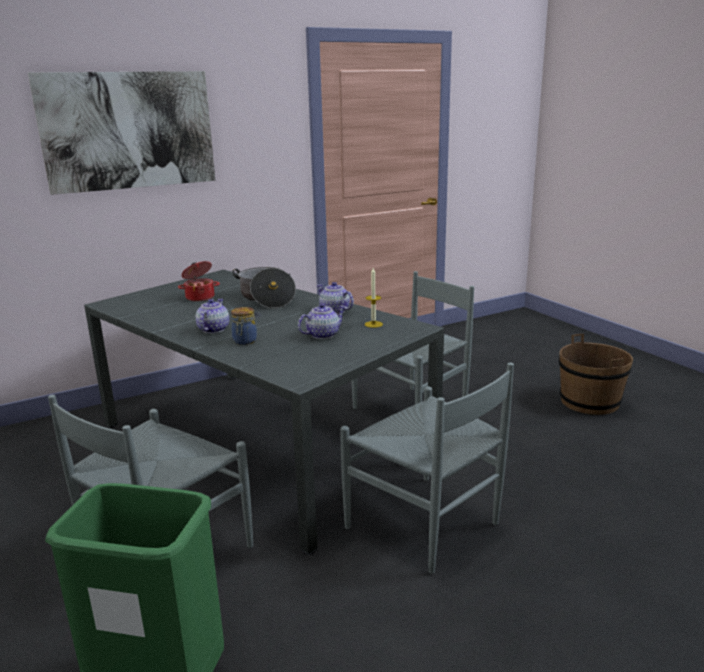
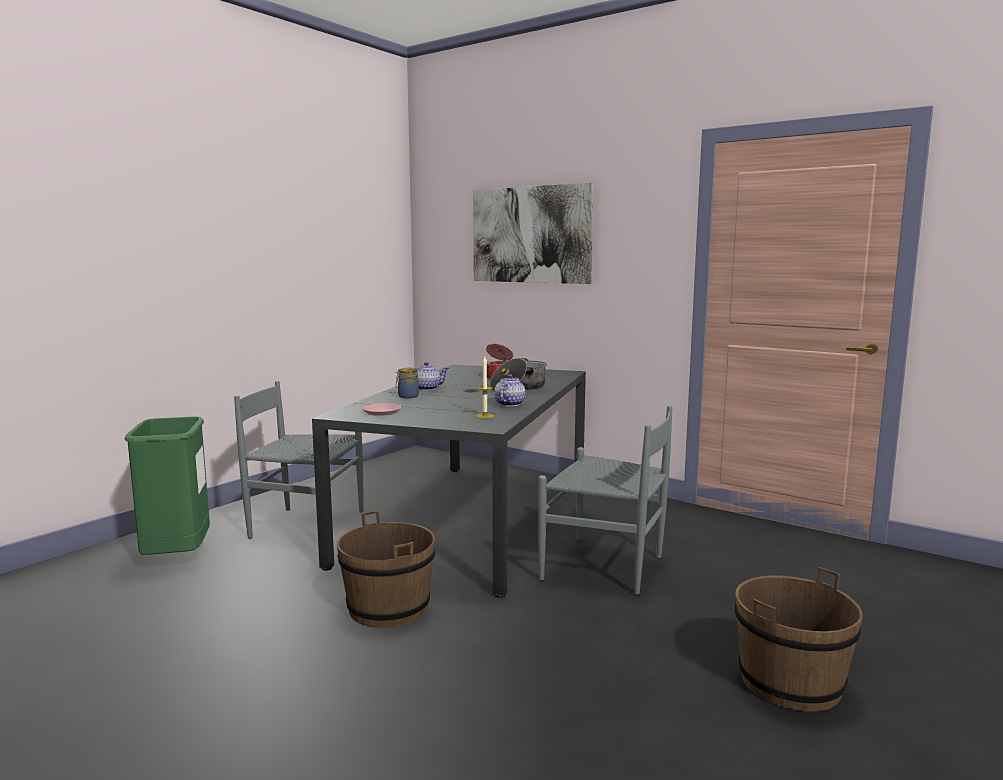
camera: 65 degrees right, 10 degrees down
teapot [298,303,346,339] -> none
grey chair [340,363,514,574] -> brown bucket [337,511,435,628]
none -> pink plate [362,403,401,416]

